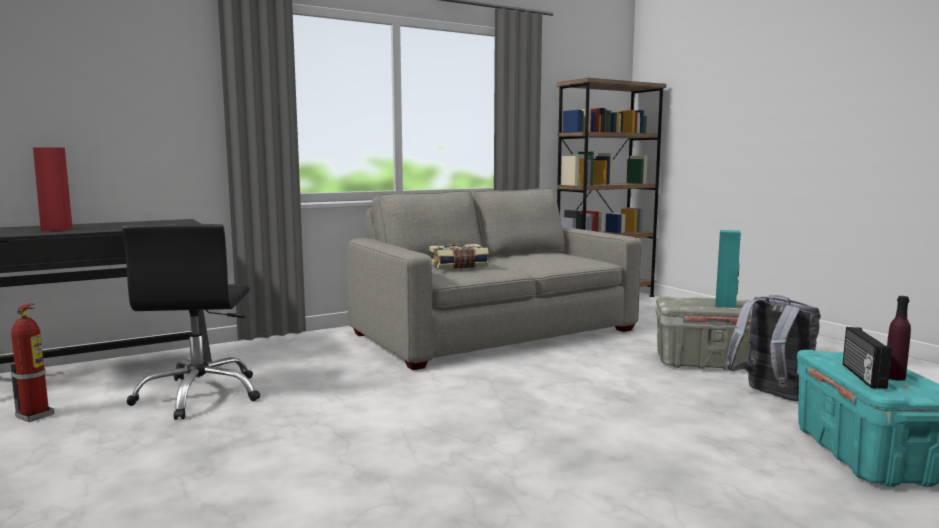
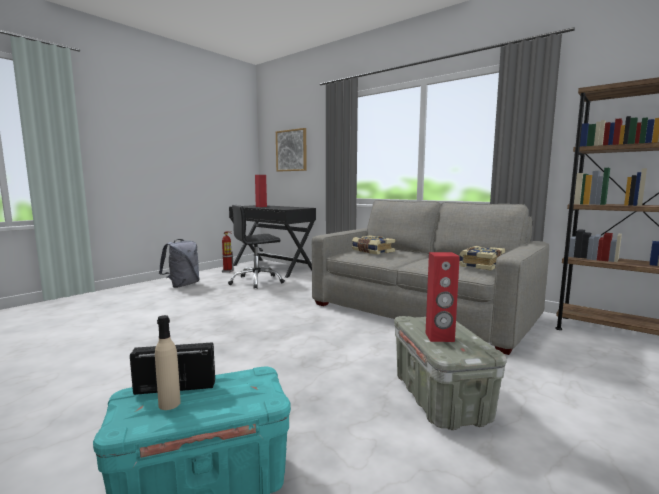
camera: 70 degrees right, 0 degrees up
turquoise speaker [715,230,741,308] -> red speaker [426,252,460,342]
grey backpack [725,295,821,402] -> grey backpack moved to [159,239,200,288]
purple bottle [887,296,911,381] -> beige bottle [155,315,181,410]
none -> picture [276,128,307,172]
none -> book [459,246,505,271]

